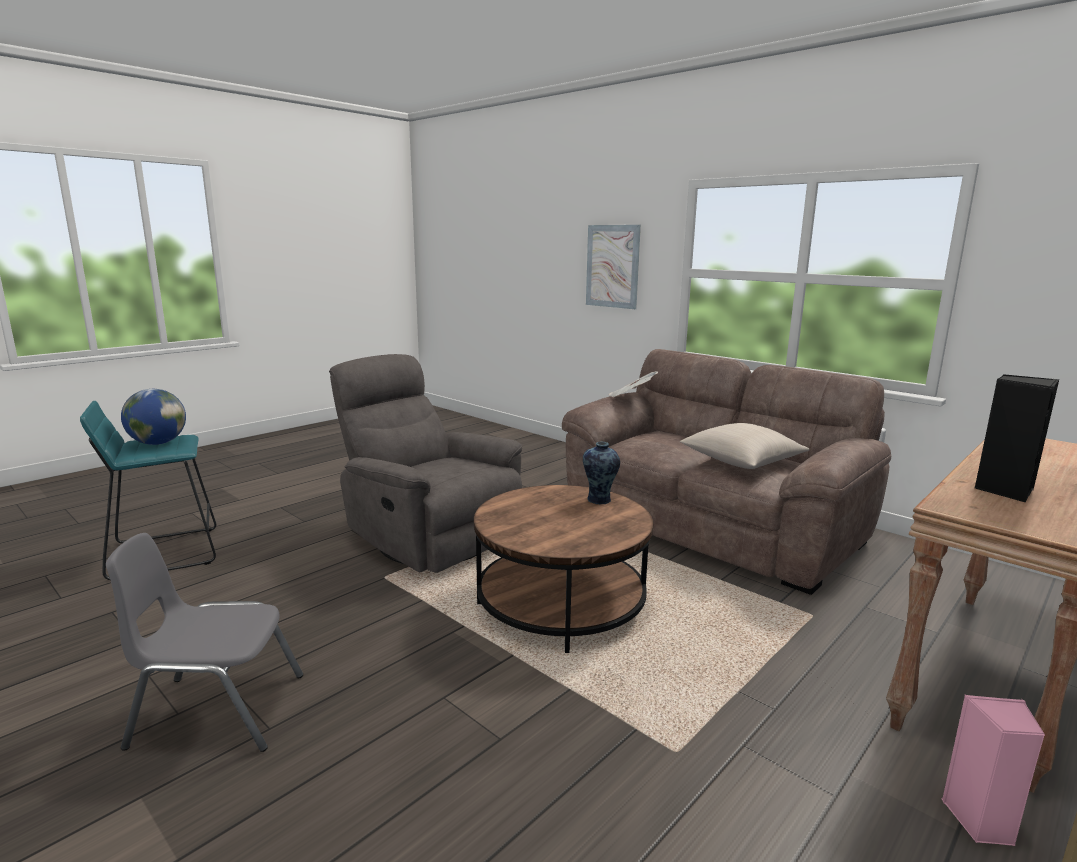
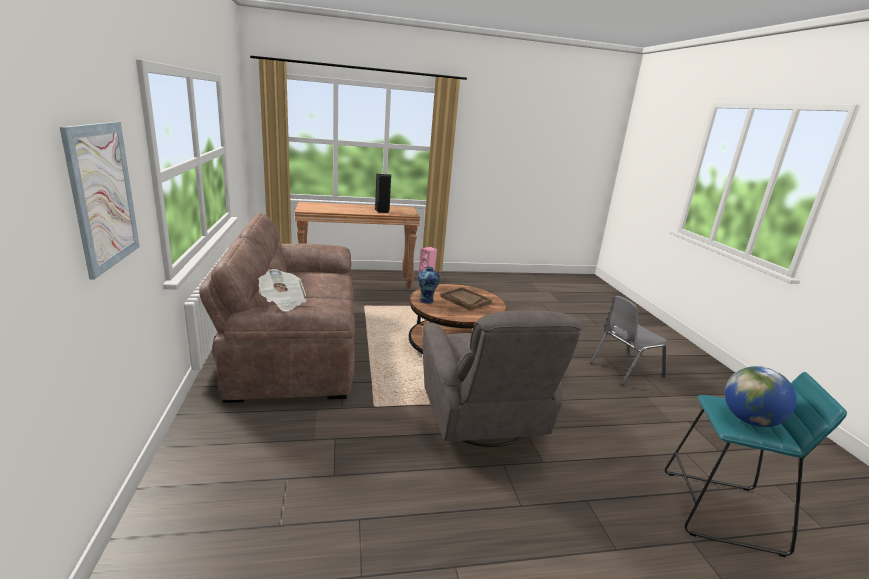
camera: 145 degrees left, 5 degrees up
grey chair [106,533,303,752] -> grey chair turned 120 degrees clockwise [590,296,667,386]
beige pillow [680,423,810,469] -> none
none -> brown tray [440,287,492,311]

